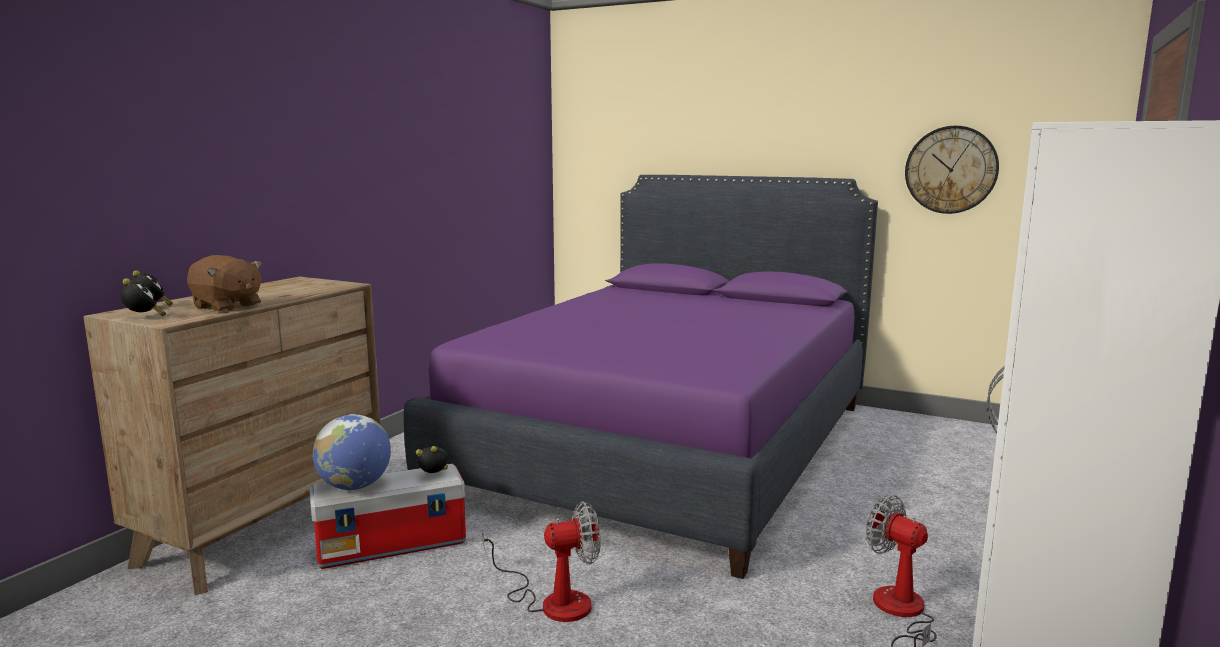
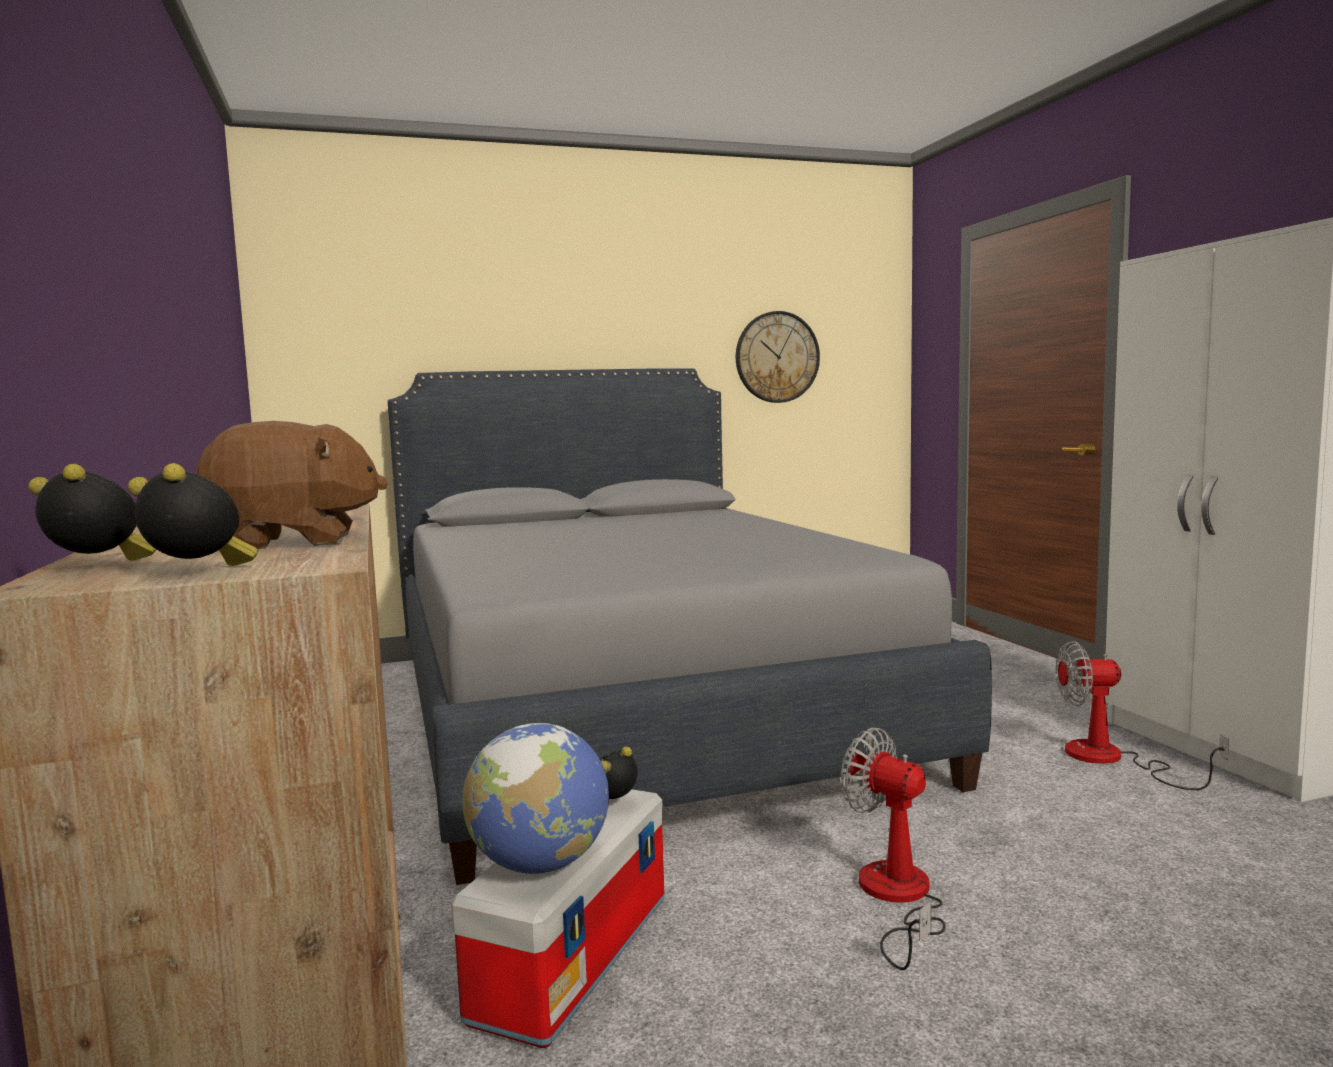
camera: 45 degrees left, 5 degrees down
purple bed [404,175,878,579] -> grey bed [388,369,992,885]
fan [482,501,601,622] -> fan turned 75 degrees counterclockwise [840,728,945,970]

